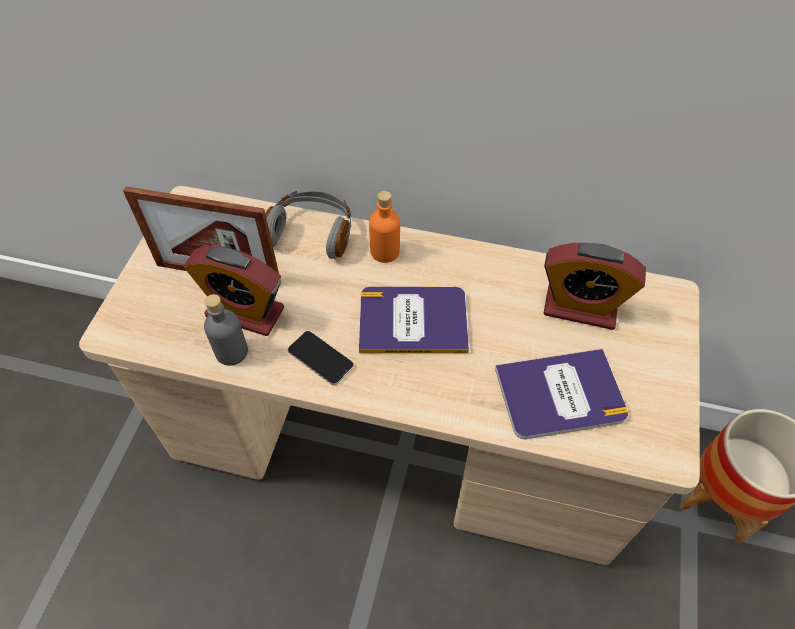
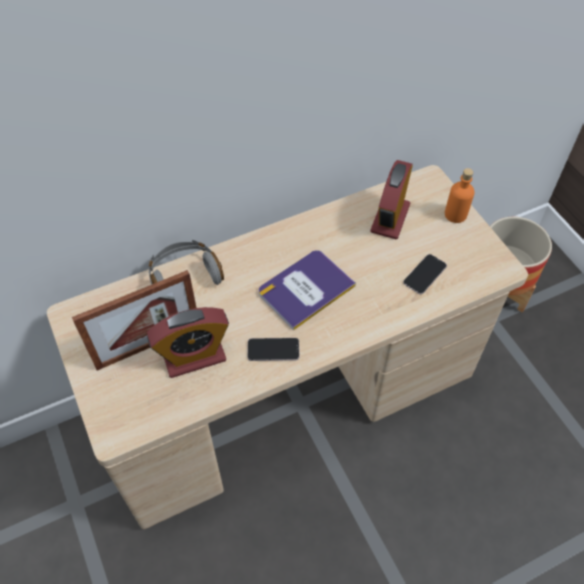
camera: 40 degrees left, 0 degrees up
grey bottle [204,294,248,366] -> none
orange bottle [369,191,400,263] -> orange bottle moved to [445,168,475,223]
book [495,349,628,439] -> phone [403,254,447,294]
alarm clock [543,243,646,330] -> alarm clock turned 135 degrees clockwise [370,160,413,239]

